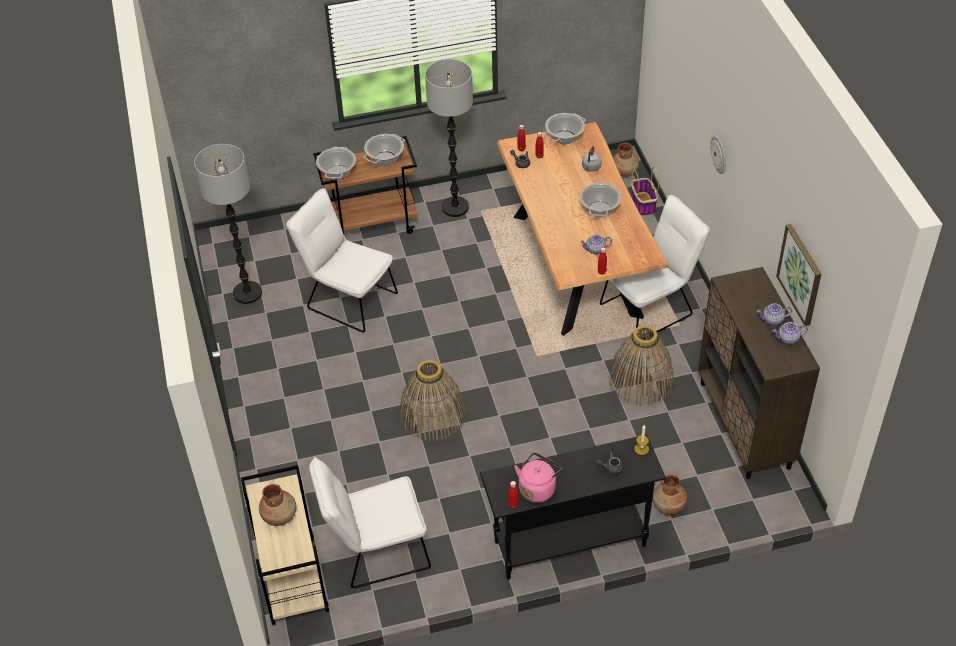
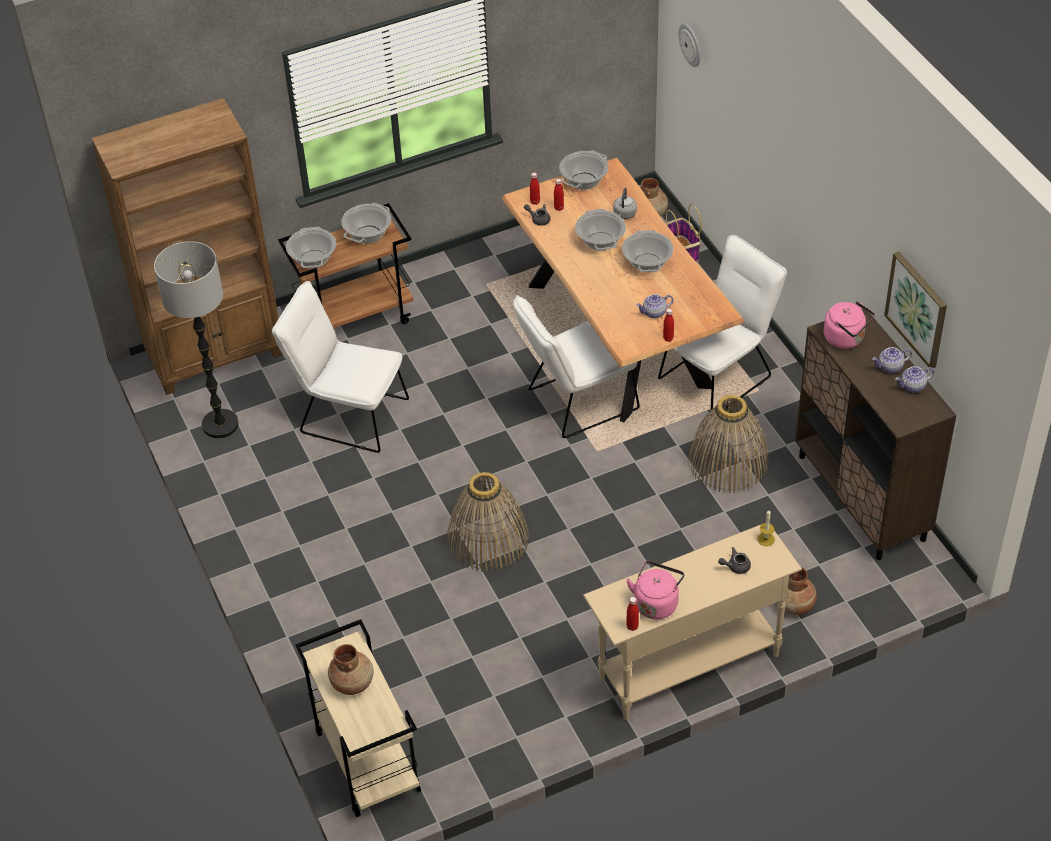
camera: 10 degrees left, 0 degrees up
white chair [309,457,431,588] -> white chair moved to [513,295,640,438]
floor lamp [425,59,473,217] -> none
black console table [480,435,666,580] -> beige console table [583,524,802,720]
wall clock [710,135,726,174] -> wall clock moved to [679,24,700,67]
none -> brown bookcase [92,98,282,395]
none -> cooking pot [575,209,626,251]
none -> pink kettle [824,301,875,349]

